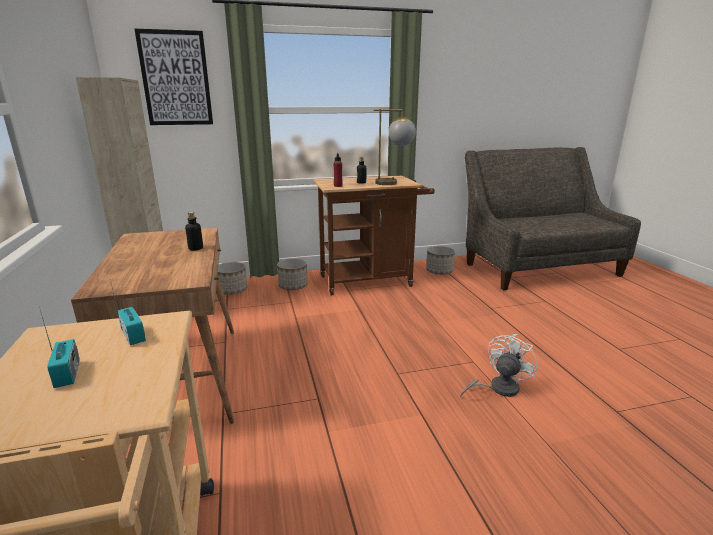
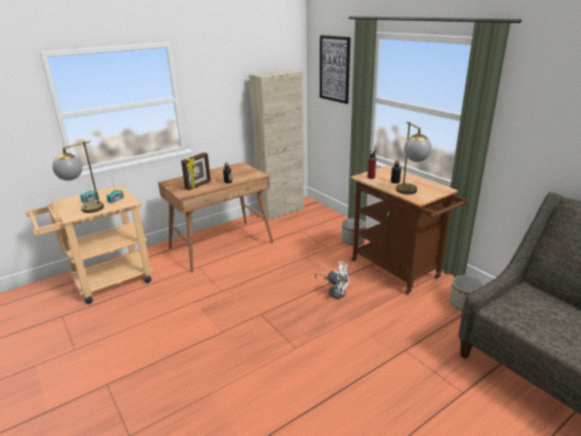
camera: 70 degrees right, 5 degrees up
planter [218,262,248,295] -> none
white fan [460,334,537,397] -> white fan moved to [315,261,349,299]
none -> table lamp [52,141,104,213]
none -> picture frame [181,153,211,190]

